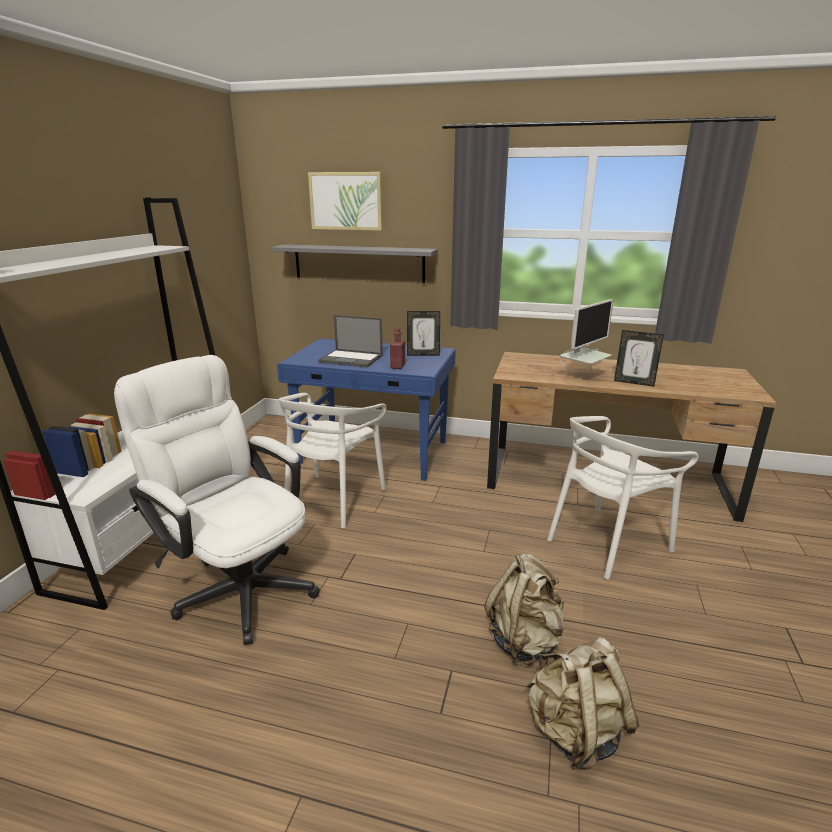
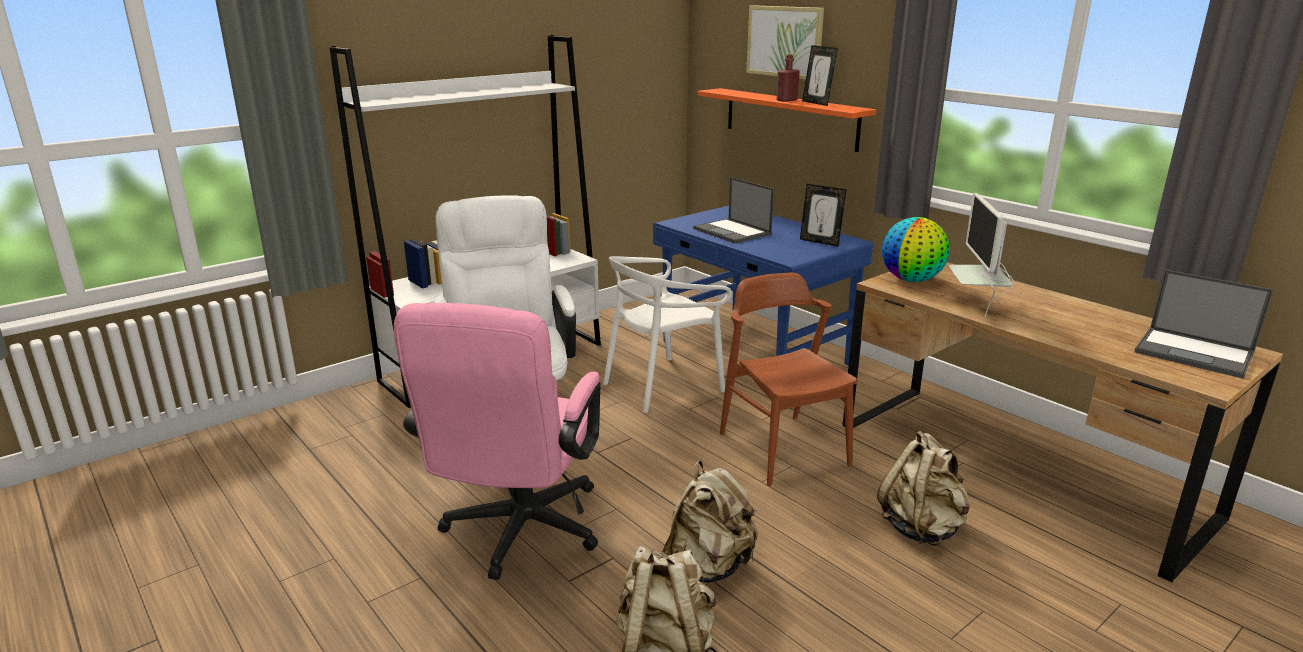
camera: 35 degrees right, 0 degrees up
grey shelf [271,244,438,283] -> orange shelf [698,88,876,152]
red bottle [390,328,405,369] -> red bottle moved to [777,54,800,102]
white chair [547,416,699,579] -> beige backpack [877,431,970,546]
monitor [559,299,613,373] -> monitor turned 105 degrees clockwise [949,193,1014,317]
picture frame [614,330,664,387] -> picture frame moved to [802,45,838,106]
none -> pink office chair [394,303,601,580]
none -> brown chair [720,273,857,486]
none -> globe [882,217,950,282]
none -> laptop [1134,269,1274,379]

